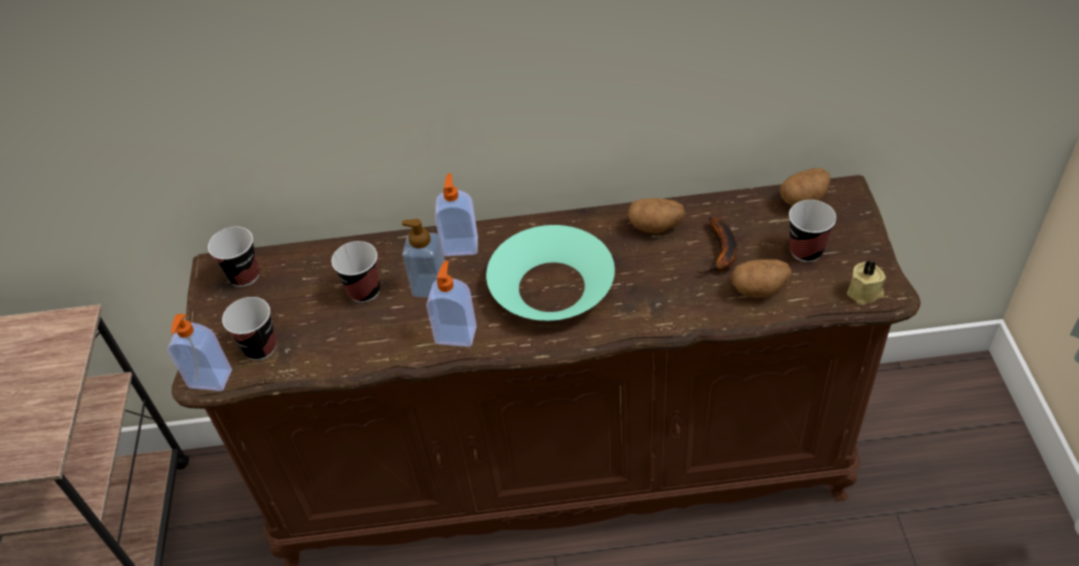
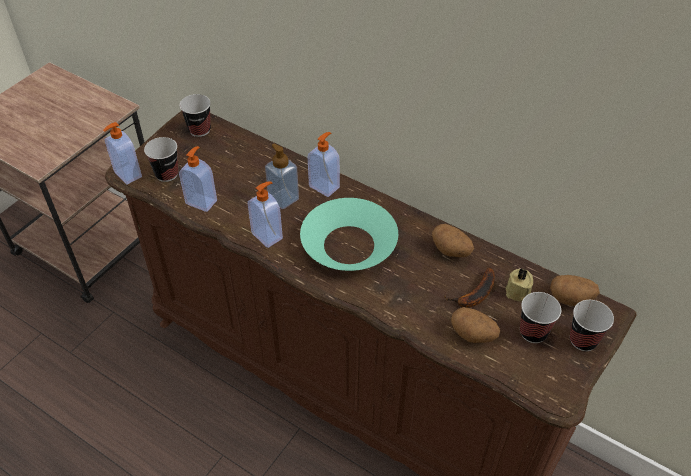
camera: 35 degrees right, 0 degrees up
cup [331,241,380,303] -> cup moved to [570,300,614,351]
beige candle [847,260,886,305] -> beige candle moved to [505,268,533,301]
none -> soap dispenser [179,146,217,212]

